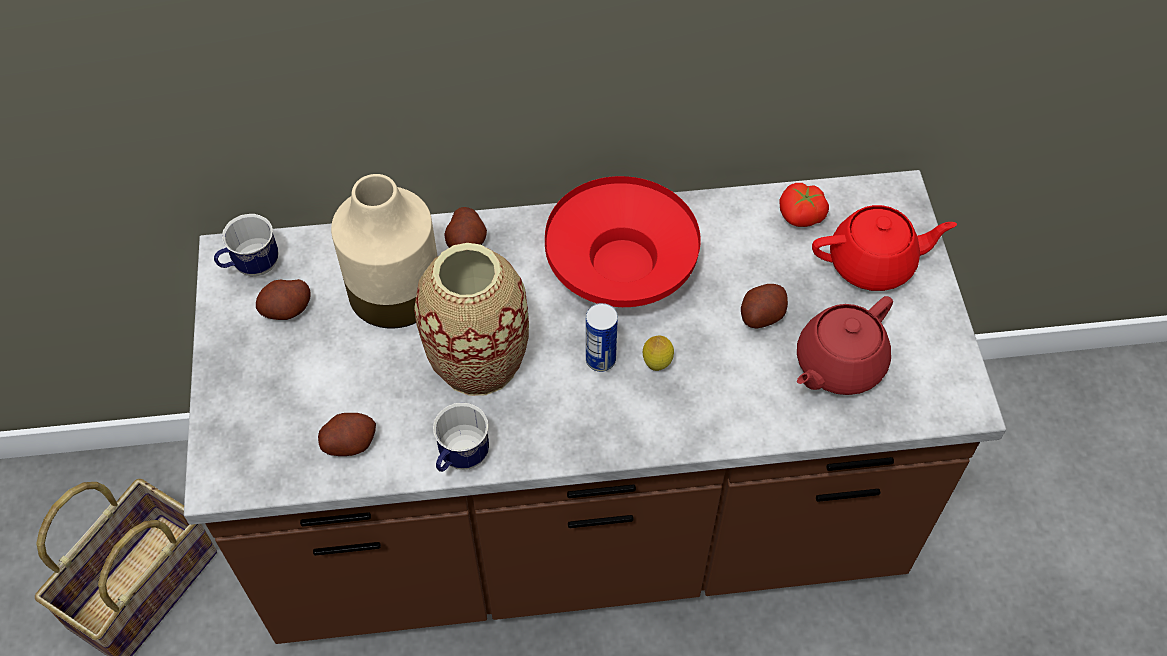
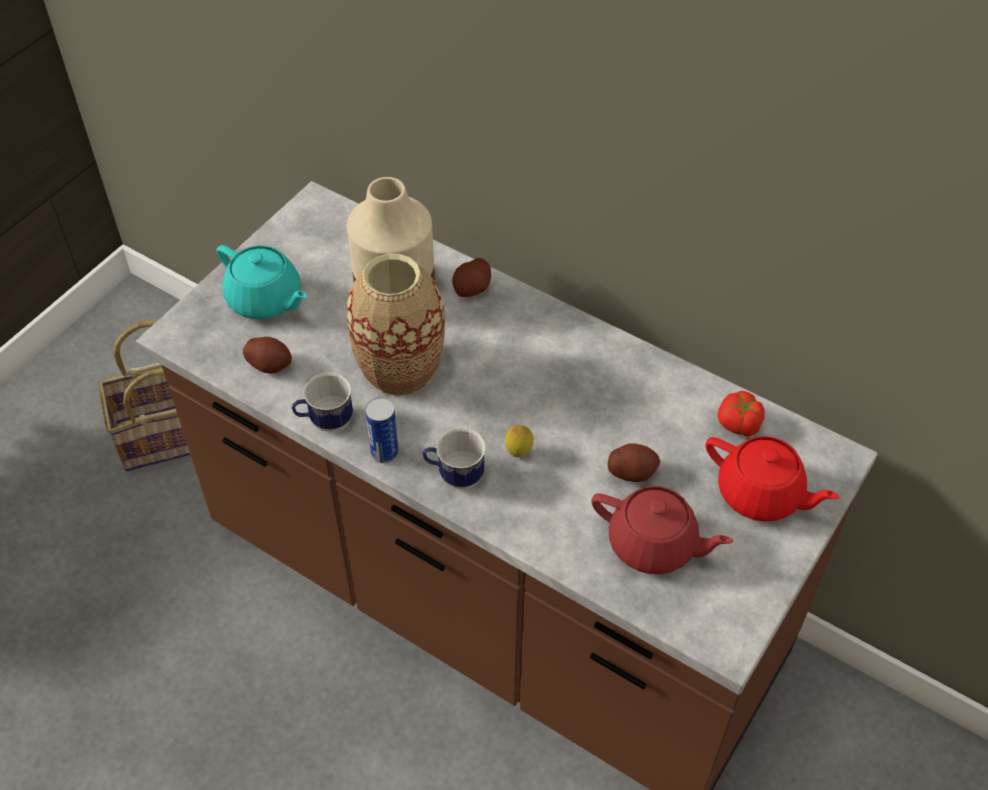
camera: 40 degrees right, 5 degrees down
mug [214,214,279,276] -> mug moved to [422,428,486,489]
potato [256,279,311,320] -> none
red bowl [545,176,701,307] -> none
can [586,303,618,372] -> can moved to [365,398,399,463]
red teapot [797,296,893,395] -> red teapot turned 150 degrees counterclockwise [591,486,733,574]
none -> turquoise teapot [217,245,307,319]

